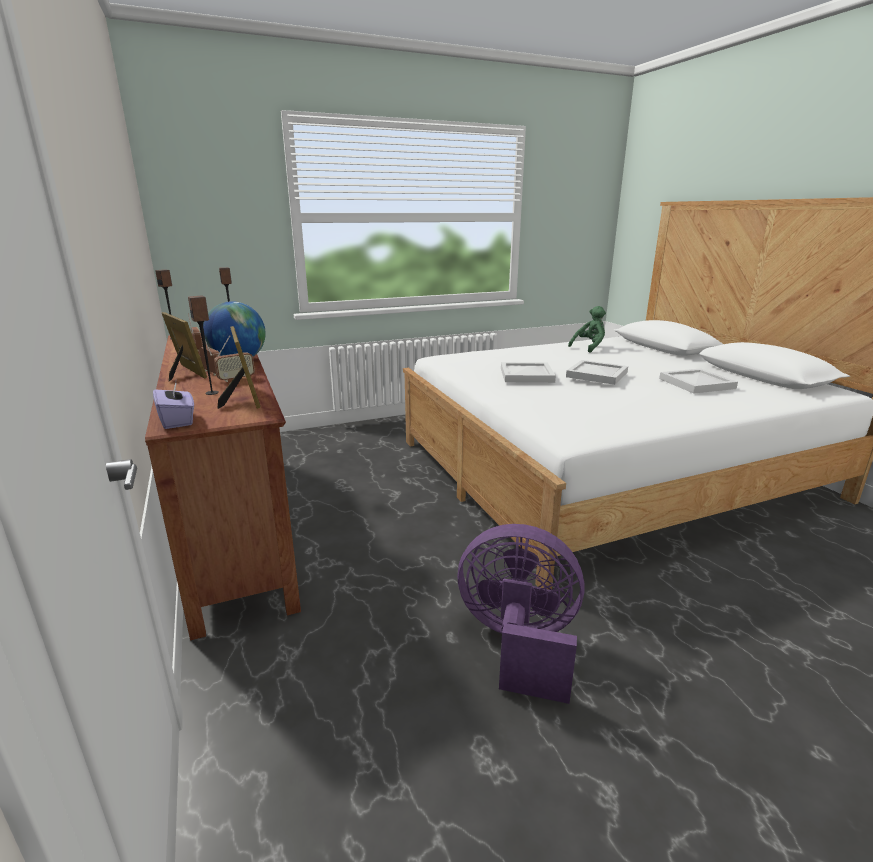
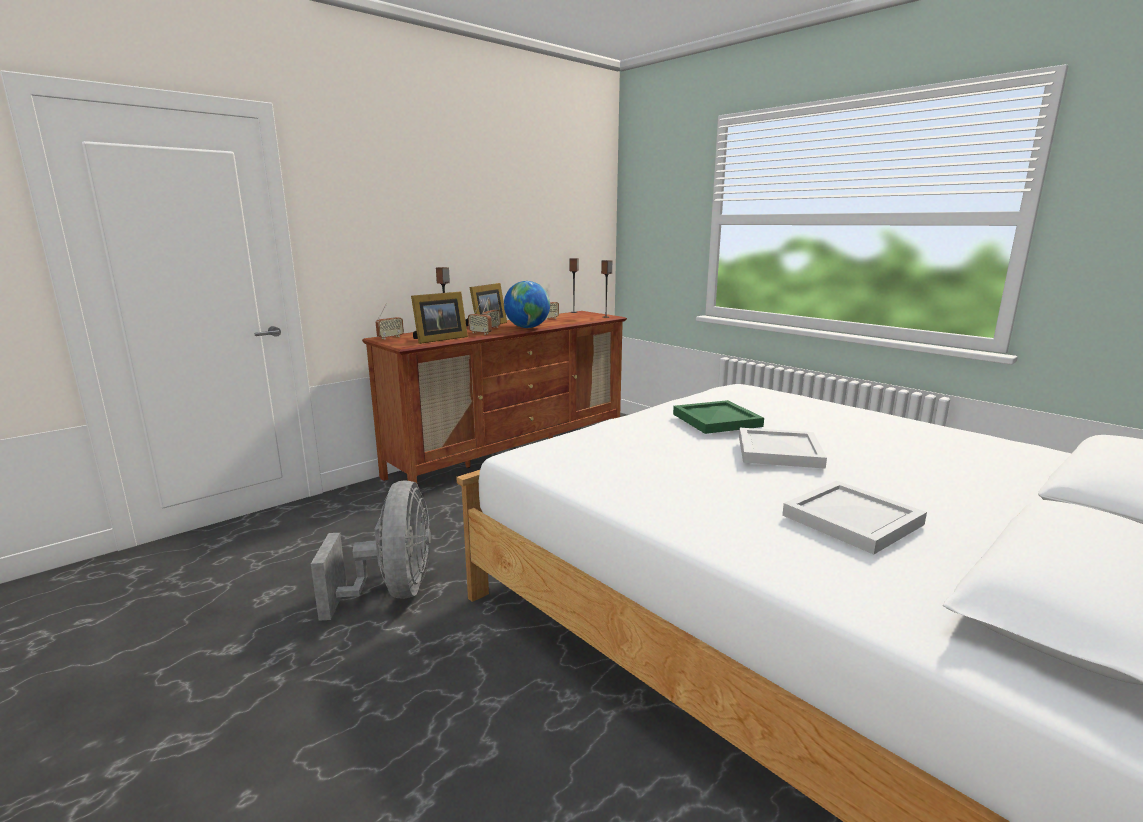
camera: 70 degrees right, 5 degrees down
purple tissue box [153,378,194,429] -> radio [376,304,404,339]
purple fan [457,524,585,704] -> grey fan [311,480,431,621]
white tray [501,362,556,383] -> green tray [673,400,764,434]
green plush toy [568,306,606,353] -> none

